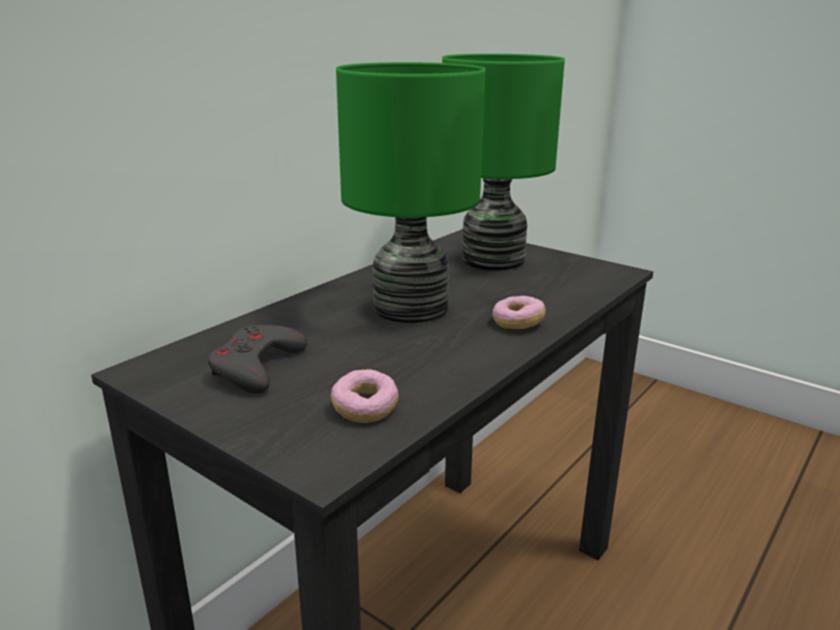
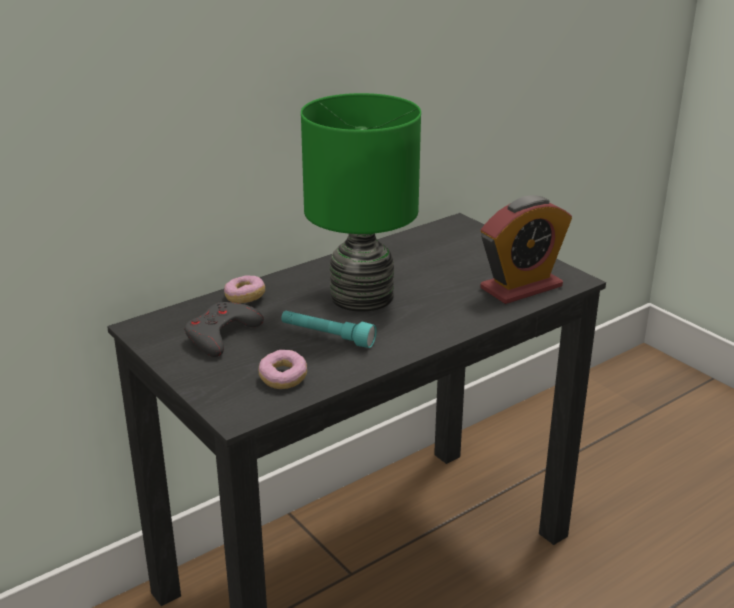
camera: 15 degrees right, 5 degrees up
green table lamp [442,54,565,271] -> none
donut [492,296,546,329] -> donut moved to [224,275,265,303]
none -> turquoise flashlight [281,311,377,348]
none -> alarm clock [480,195,572,304]

